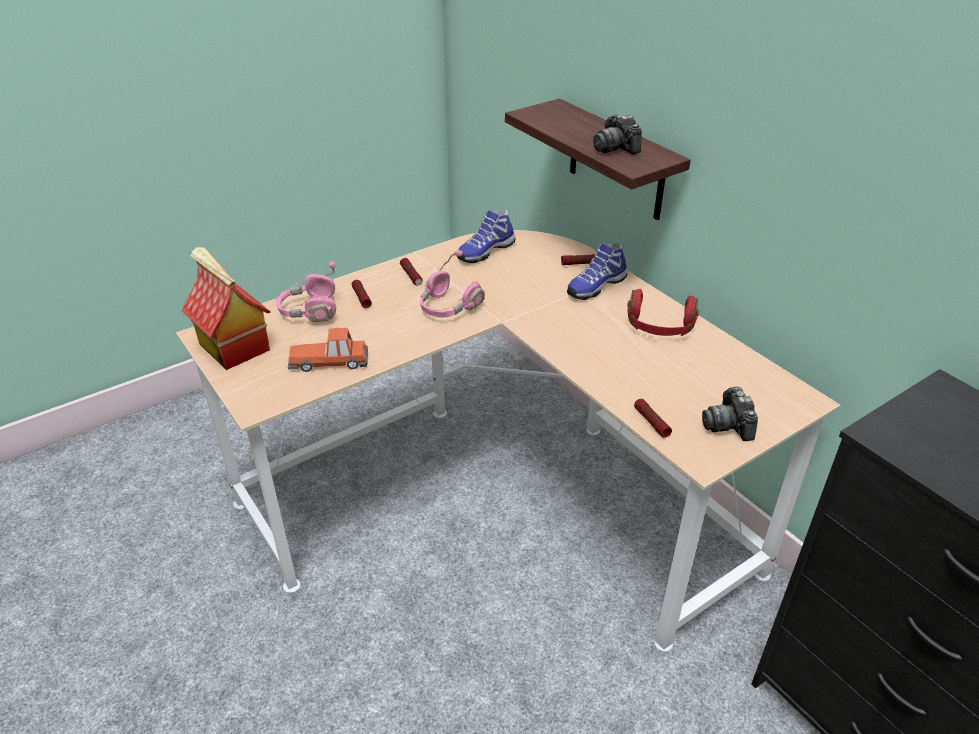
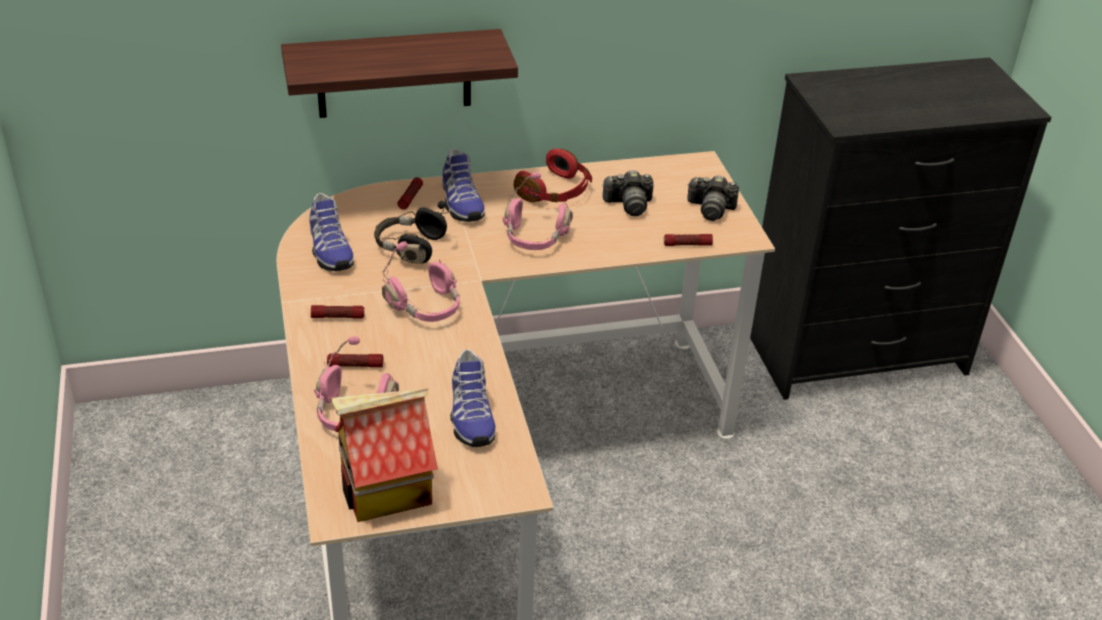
camera: 70 degrees left, 0 degrees up
toy car [288,328,368,372] -> shoe [450,349,496,447]
camera [593,115,642,155] -> camera moved to [602,170,654,216]
none -> black headphones [374,201,449,264]
none -> pink headphones [502,172,573,250]

